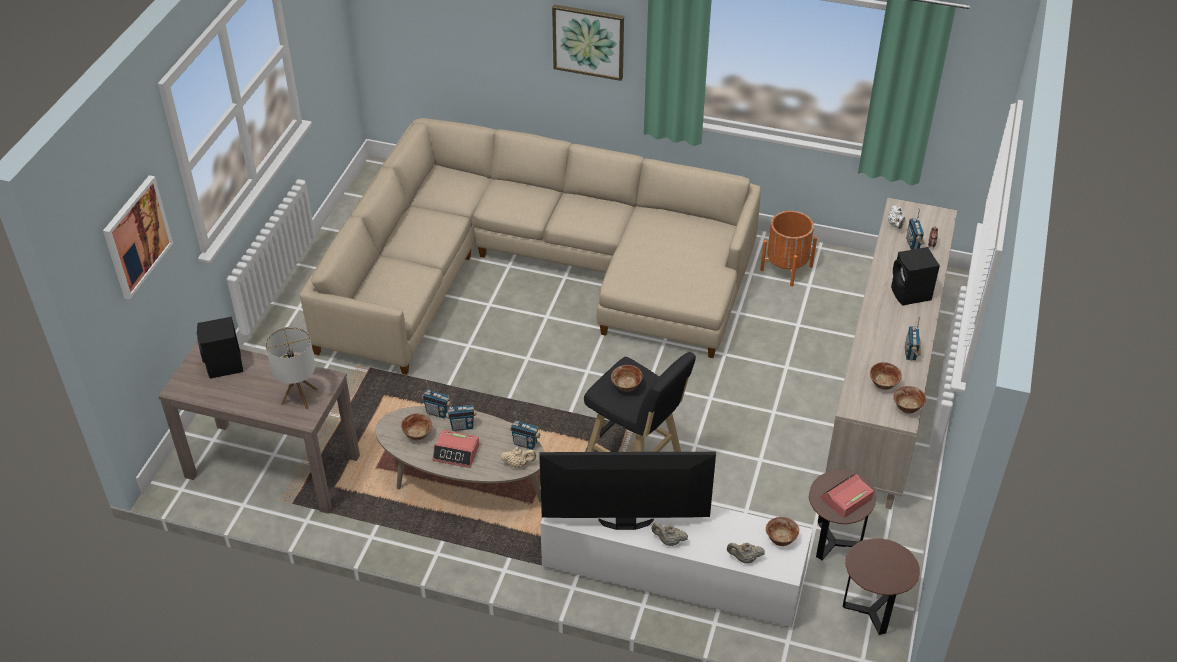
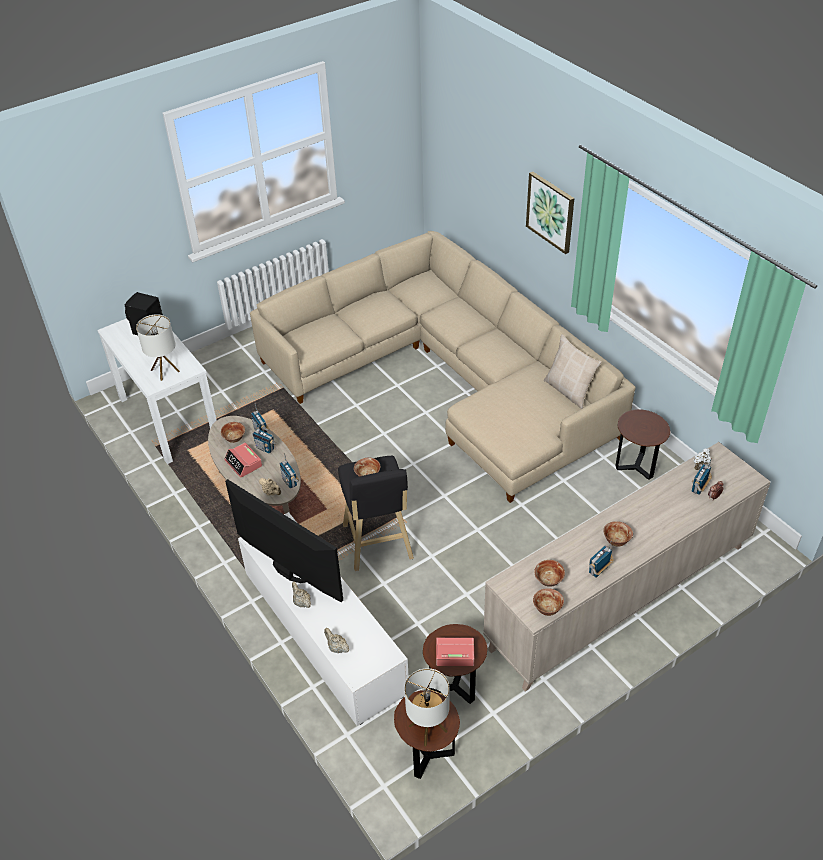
camera: 40 degrees right, 0 degrees up
picture [103,175,173,299] -> none
brown console table [158,340,360,514] -> white console table [97,318,217,465]
orange planter [760,211,817,286] -> brown side table [615,409,670,480]
bowl [766,517,799,546] -> bowl moved to [604,521,633,547]
black speaker [891,247,940,306] -> none
none -> table lamp [404,668,449,747]
none -> beige pillow [544,334,602,409]

